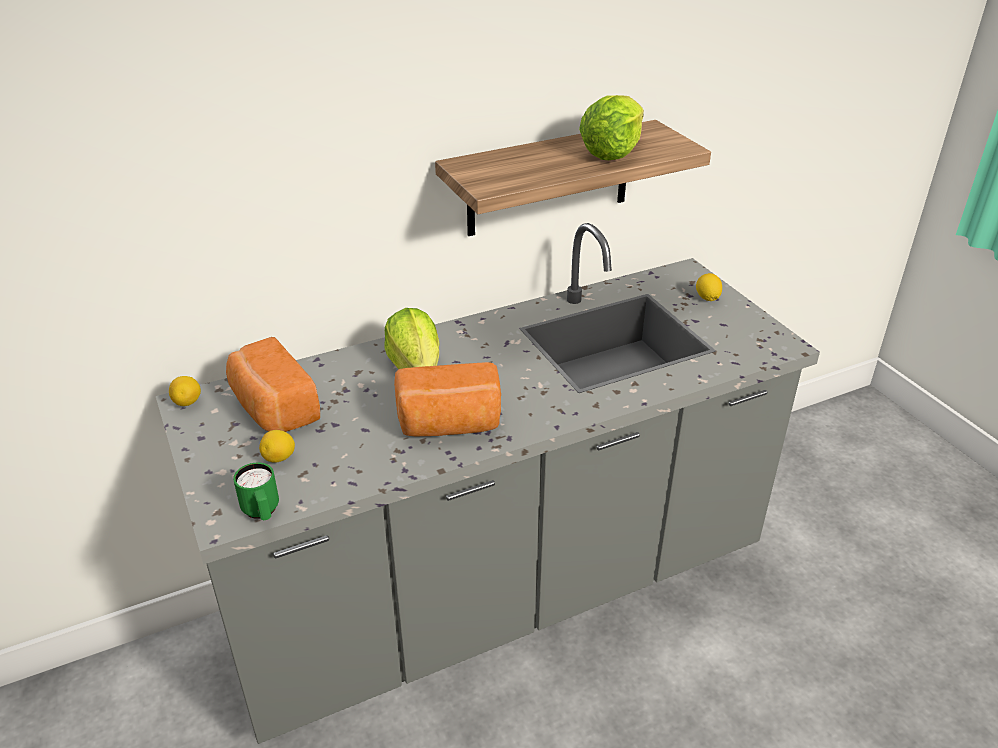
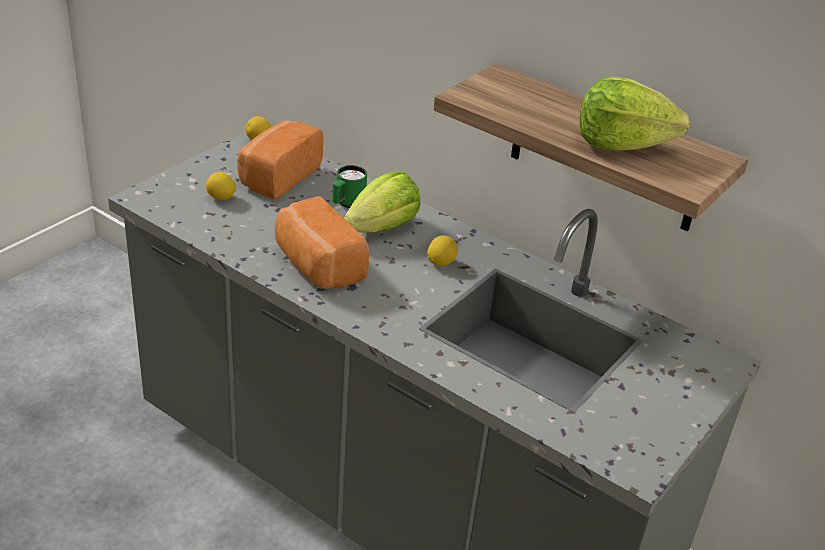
camera: 60 degrees right, 0 degrees up
green mug [233,462,279,520] -> green mug moved to [332,165,367,208]
lemon [696,273,722,301] -> lemon moved to [427,235,458,266]

